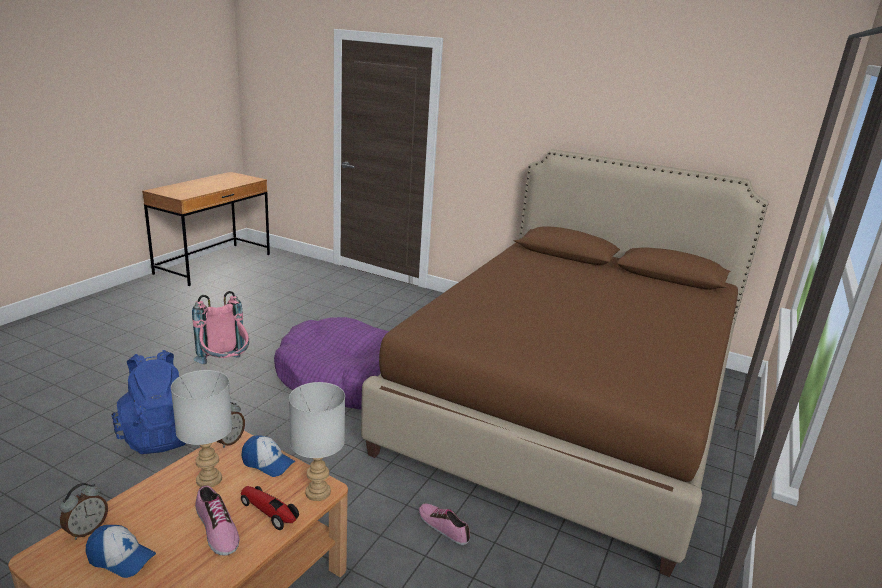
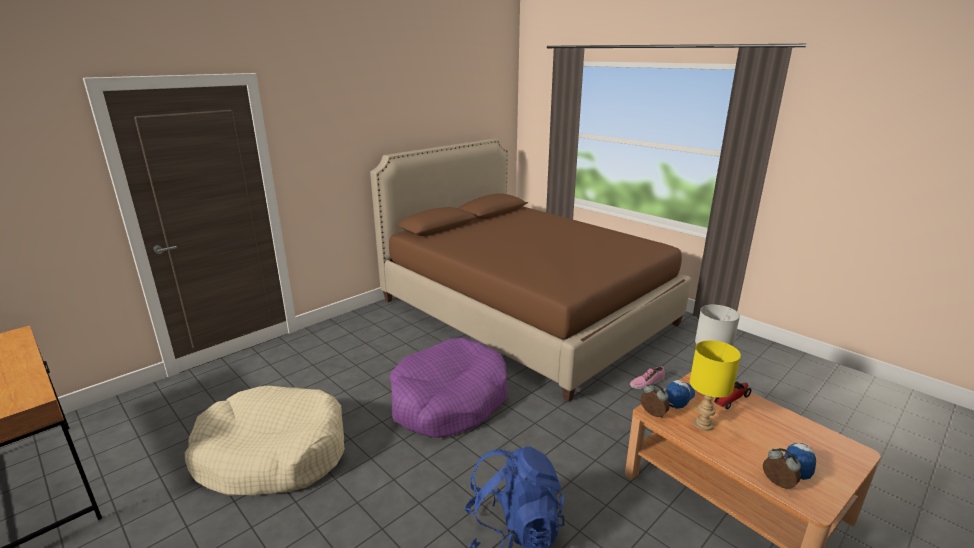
camera: 70 degrees left, 0 degrees up
grey table lamp [171,370,232,487] -> yellow table lamp [690,340,741,431]
pink backpack [192,291,249,364] -> none
shoe [195,485,240,556] -> none
none -> beige dog bed [185,385,345,496]

